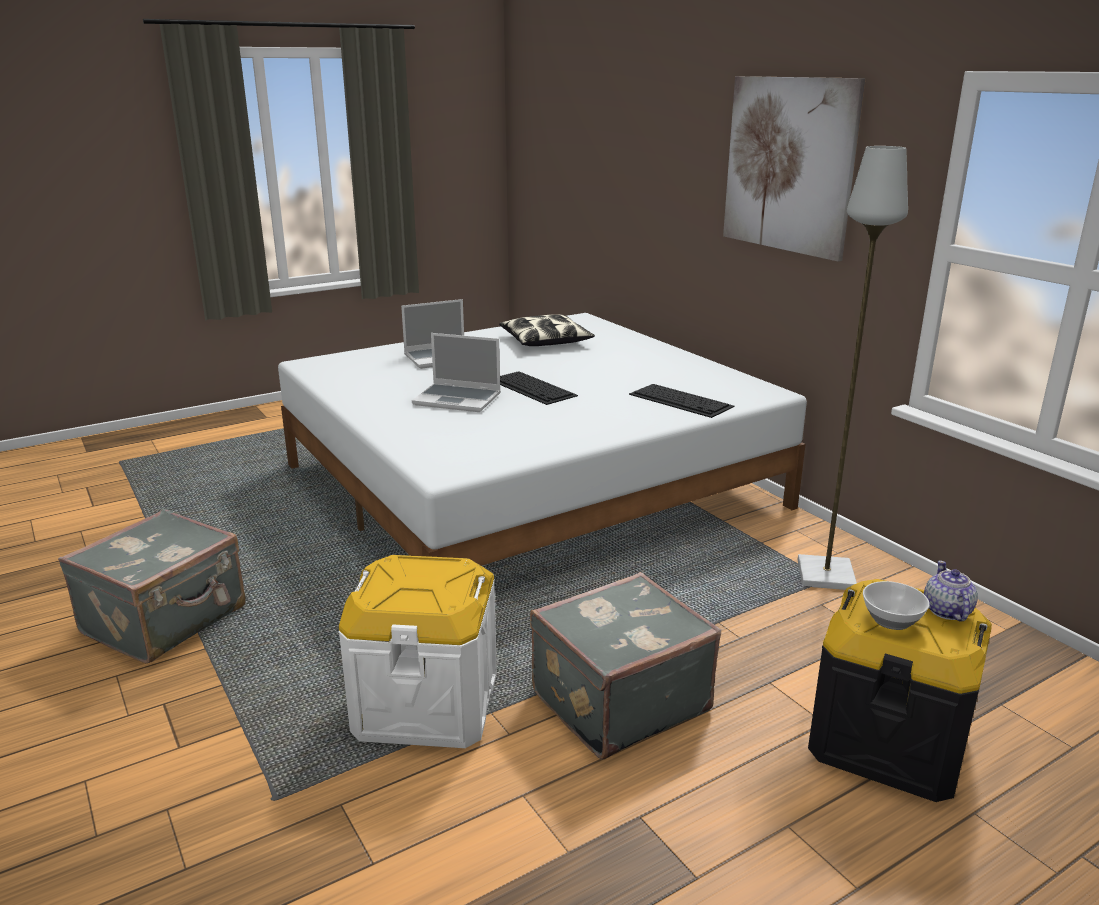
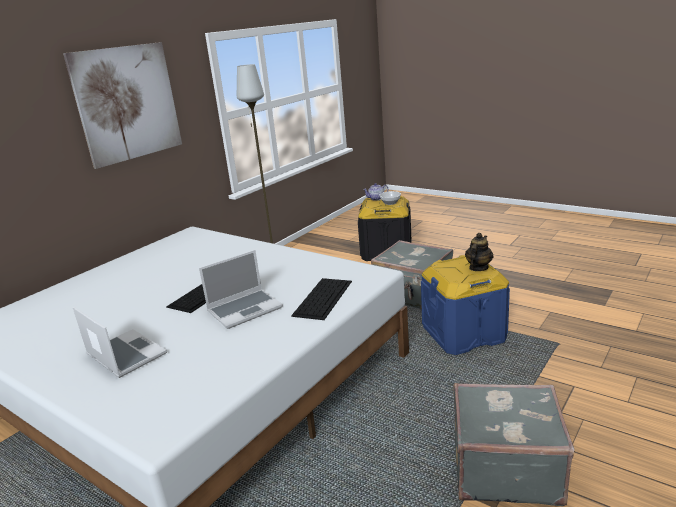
camera: 110 degrees left, 0 degrees up
white storage box [338,555,497,748] -> blue storage box [421,255,510,355]
laptop [412,333,501,412] -> laptop turned 60 degrees clockwise [199,250,283,329]
pillow [499,314,595,346] -> none
keyboard [629,384,734,418] -> keyboard moved to [291,278,352,320]
none -> teapot [465,233,493,271]

